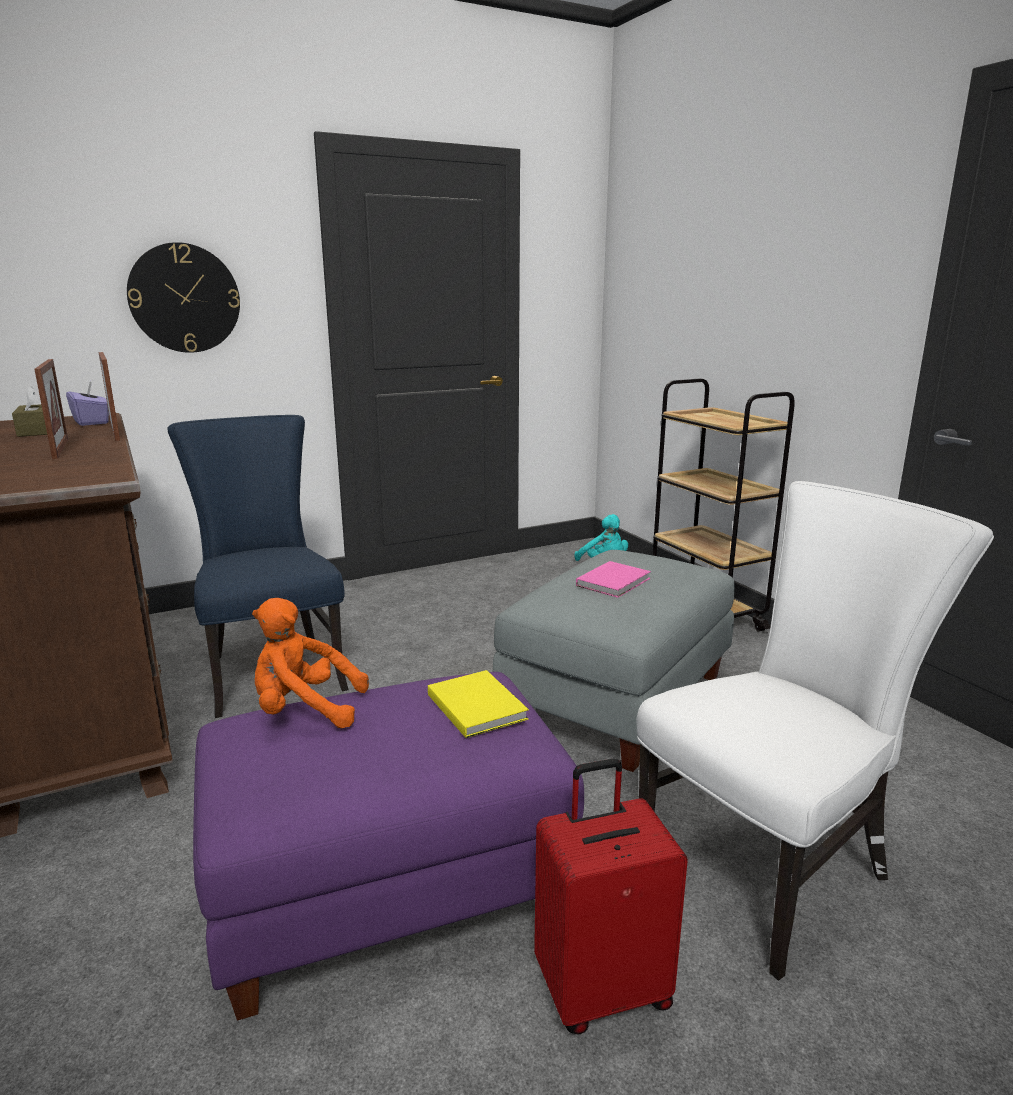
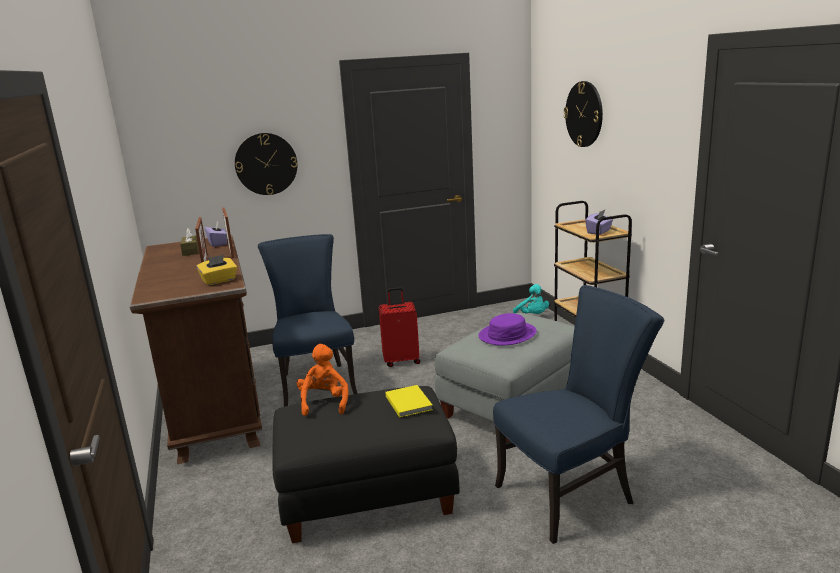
camera: 10 degrees right, 0 degrees up
purple ottoman [193,672,584,1021] -> black ottoman [272,386,460,543]
orange plush toy [252,598,369,728] -> orange plush toy turned 75 degrees clockwise [297,344,349,416]
red suitcase [534,759,688,1035] -> red suitcase moved to [379,287,420,367]
pink book [576,561,651,598] -> purple hat [478,313,537,346]
white chair [636,481,994,981] -> blue chair [493,285,665,544]
none -> yellow tissue box [196,255,237,286]
none -> wall clock [564,81,603,147]
none -> purple tissue box [585,209,613,235]

